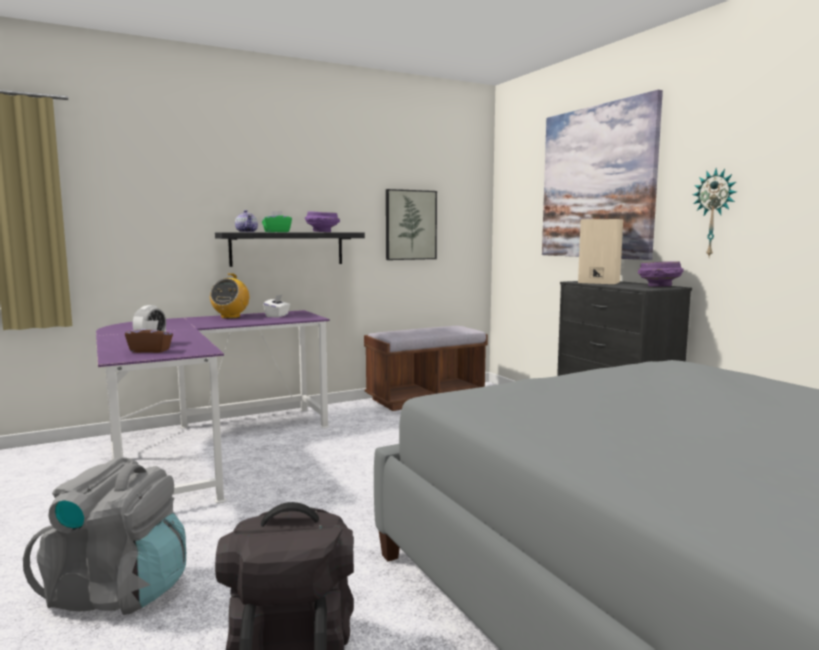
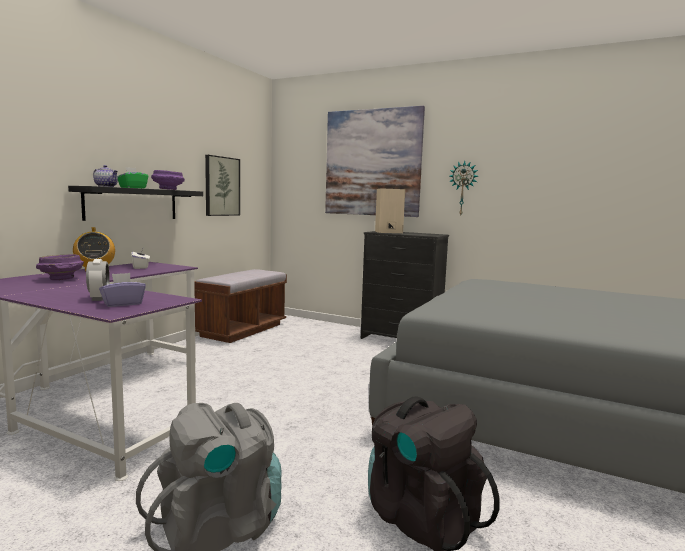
camera: 35 degrees left, 0 degrees up
brown tissue box [125,320,173,353] -> purple tissue box [99,273,146,307]
purple bowl [638,261,684,287] -> purple bowl moved to [36,254,84,280]

